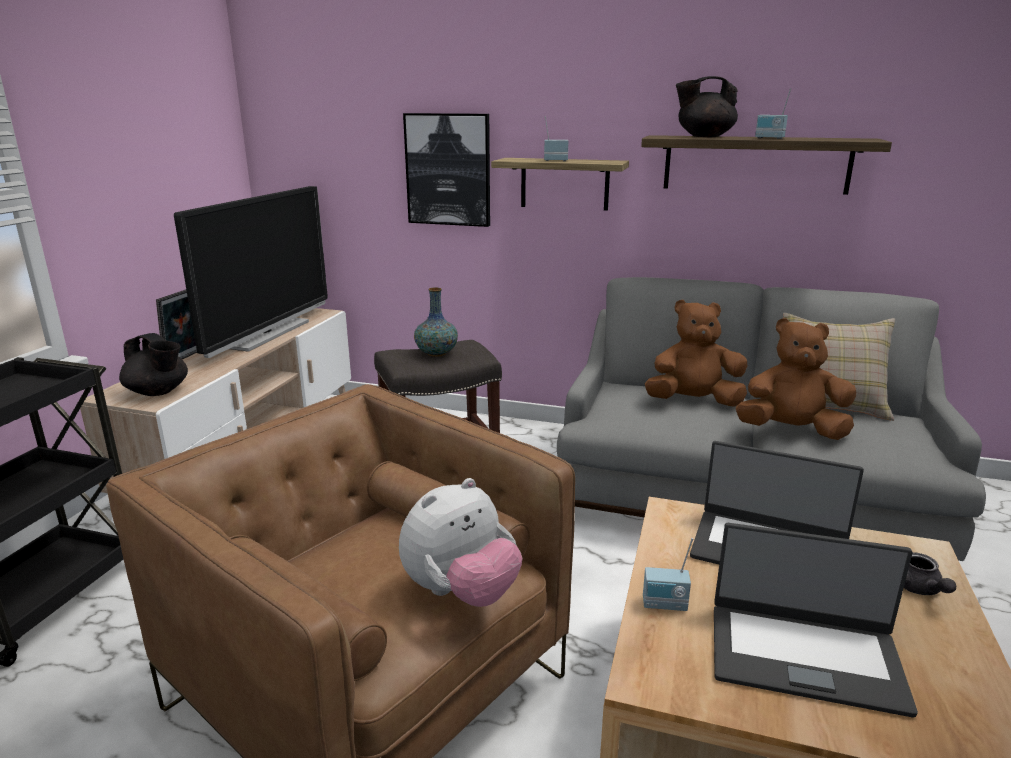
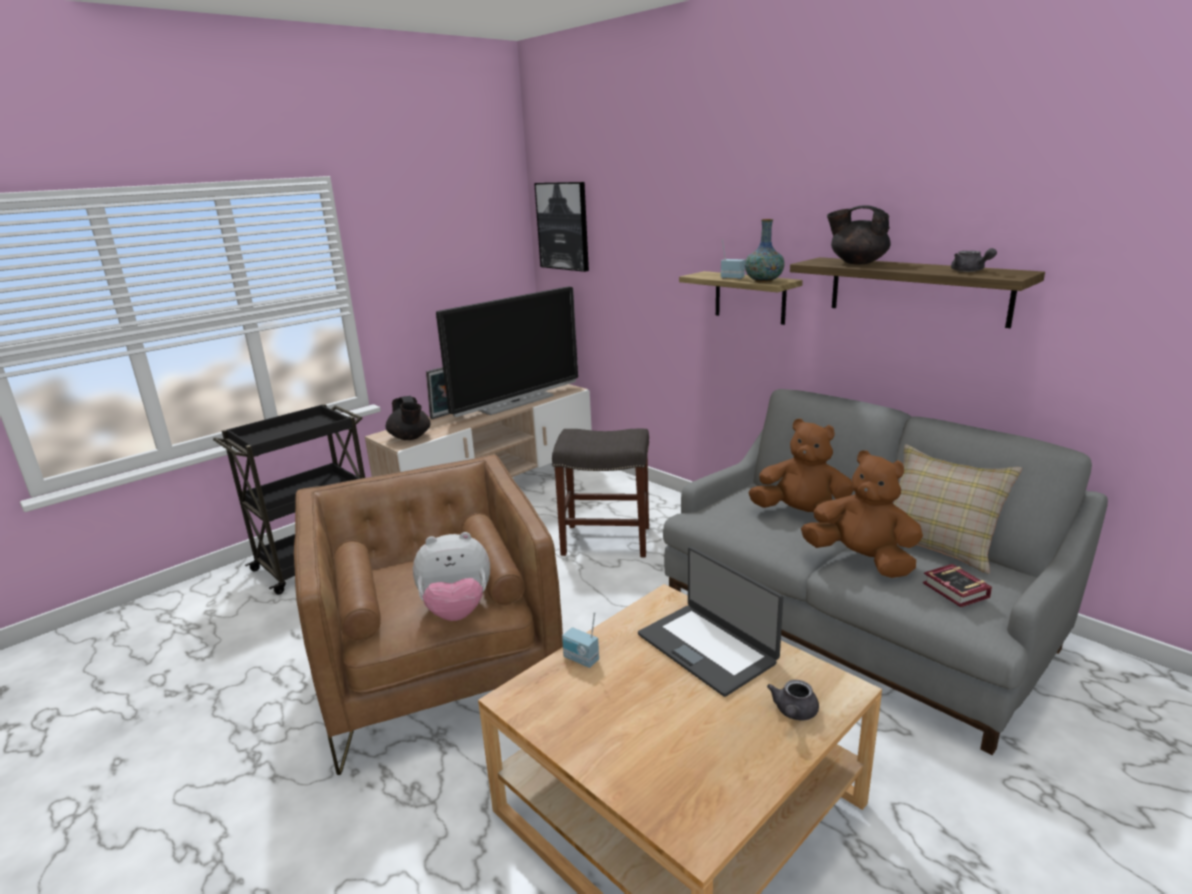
camera: 30 degrees right, 0 degrees up
picture [403,113,490,227] -> picture moved to [534,182,589,272]
vase [414,287,458,357] -> vase moved to [745,219,785,283]
laptop [714,523,918,717] -> none
radio [755,88,791,139] -> none
none -> book [923,564,992,608]
none -> grey teapot [951,248,997,272]

